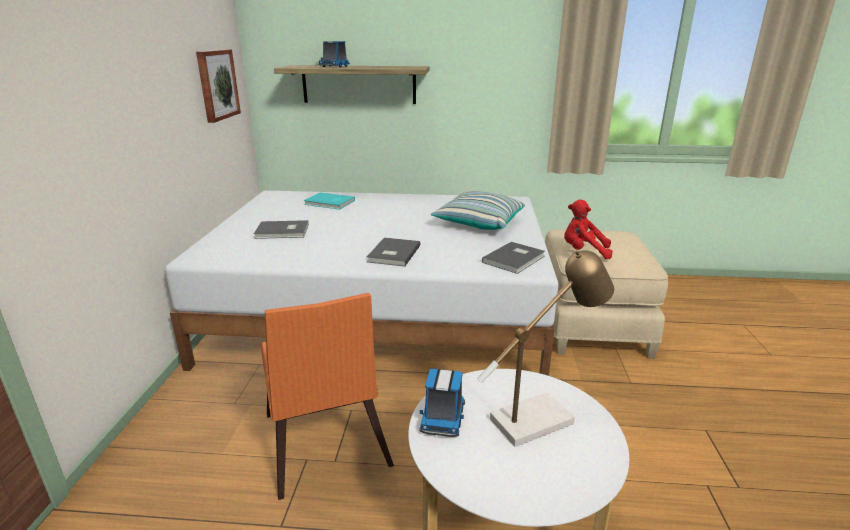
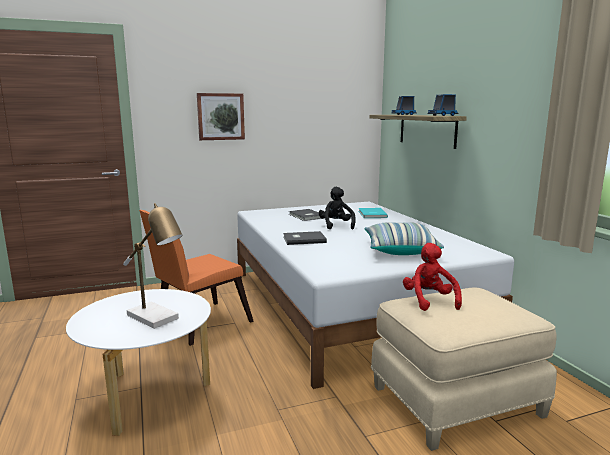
camera: 65 degrees right, 10 degrees down
picture [196,49,241,123] -> picture moved to [197,93,245,140]
toy truck [420,369,465,437] -> toy truck moved to [427,94,459,116]
grey book [482,242,545,274] -> none
none -> black plush toy [319,187,356,229]

